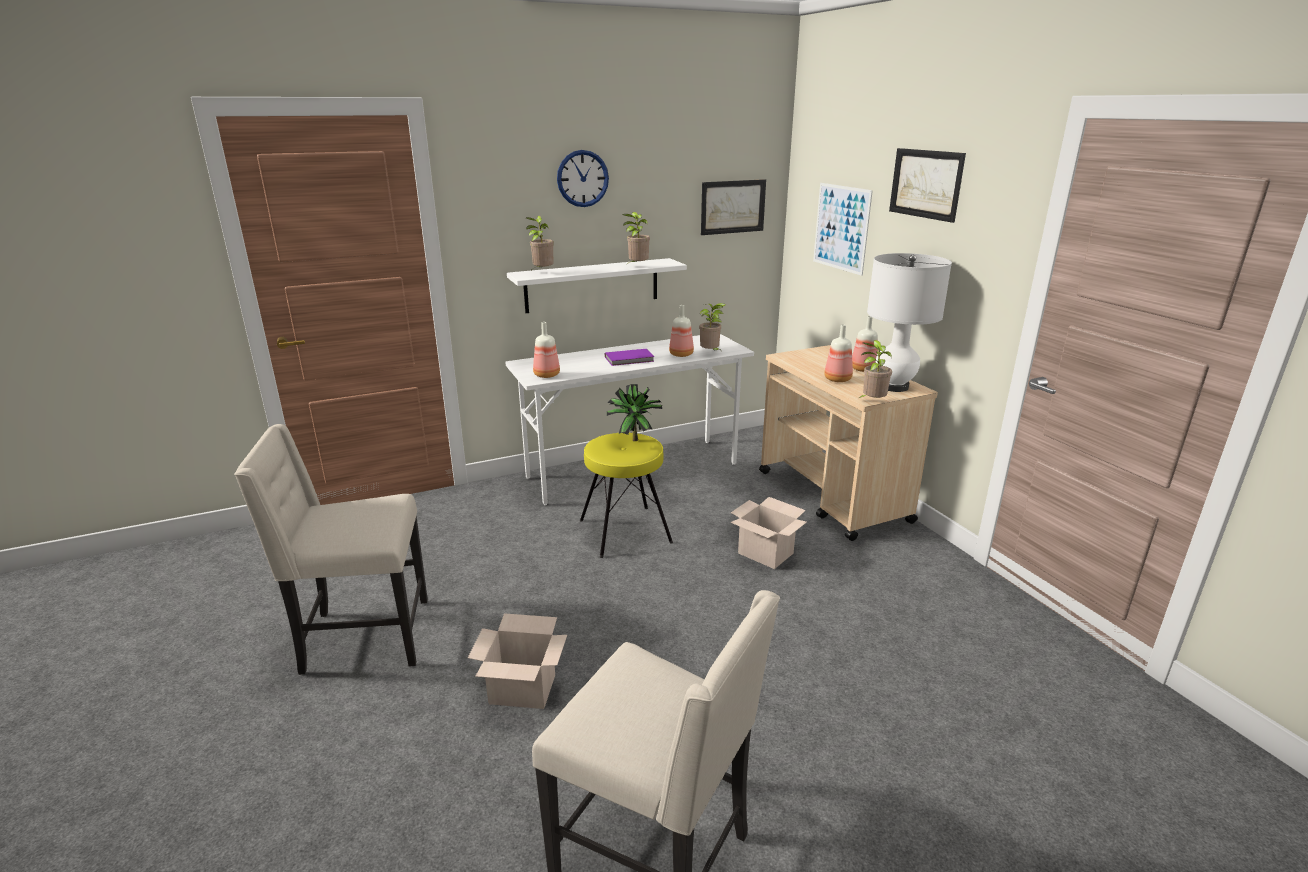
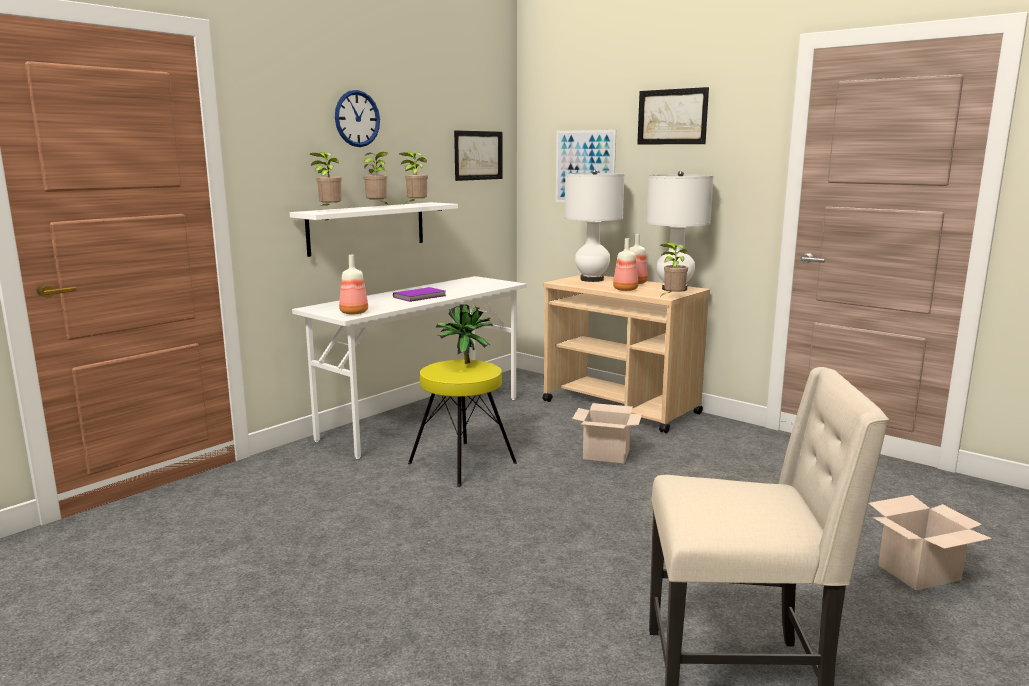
camera: 25 degrees left, 10 degrees down
beige chair [234,424,428,675] -> none
cardboard box [468,613,567,709] -> cardboard box moved to [869,495,992,590]
bottle [669,305,694,357] -> none
potted plant [699,303,726,350] -> potted plant moved to [363,152,389,205]
none -> white table lamp [564,169,625,282]

